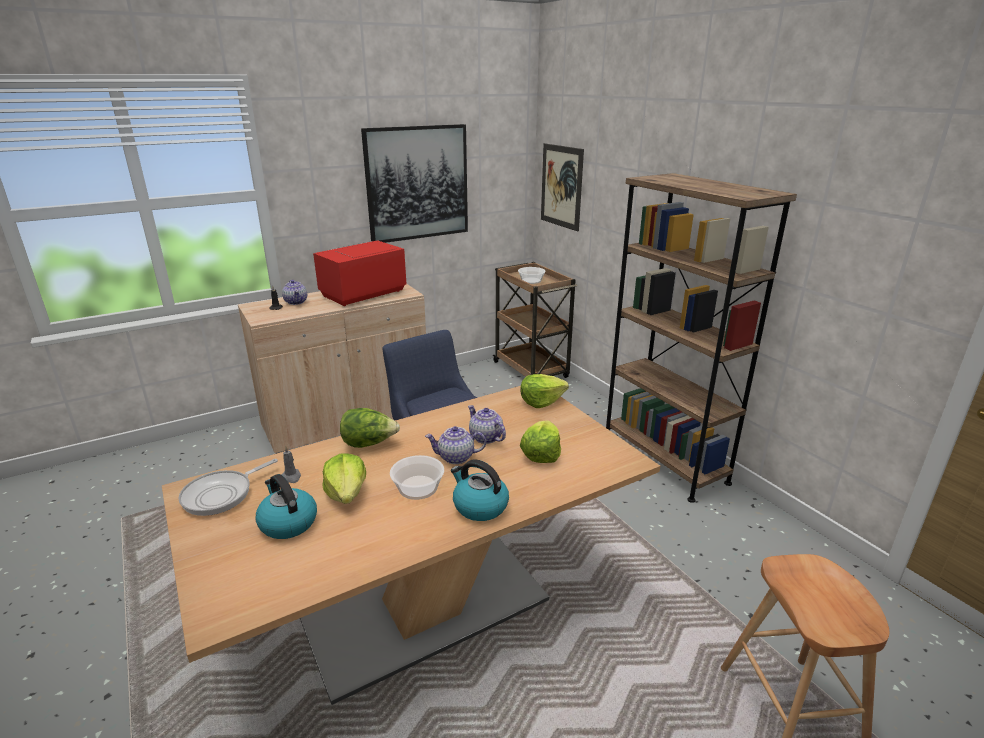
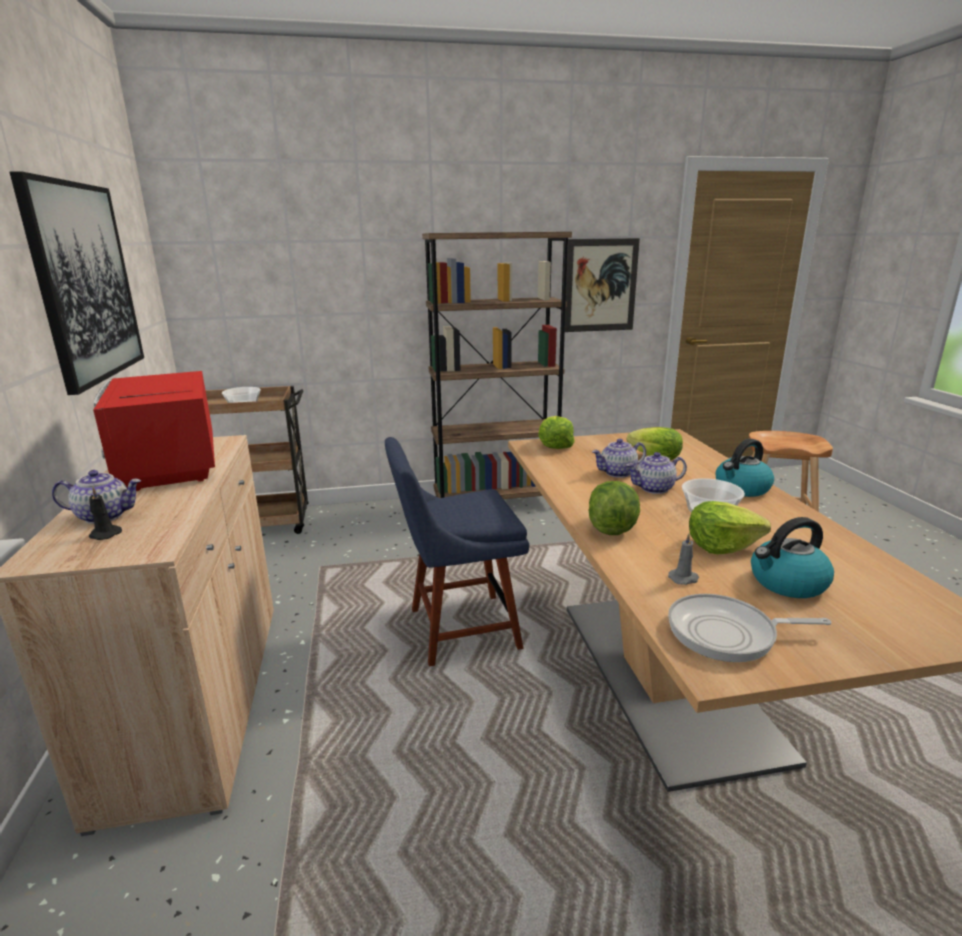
camera: 70 degrees left, 5 degrees down
frying pan [178,459,278,516] -> frying pan turned 120 degrees clockwise [668,594,832,662]
teapot [425,426,486,464] -> teapot turned 60 degrees clockwise [626,452,687,494]
picture [541,143,584,231] -> picture moved to [565,238,640,332]

